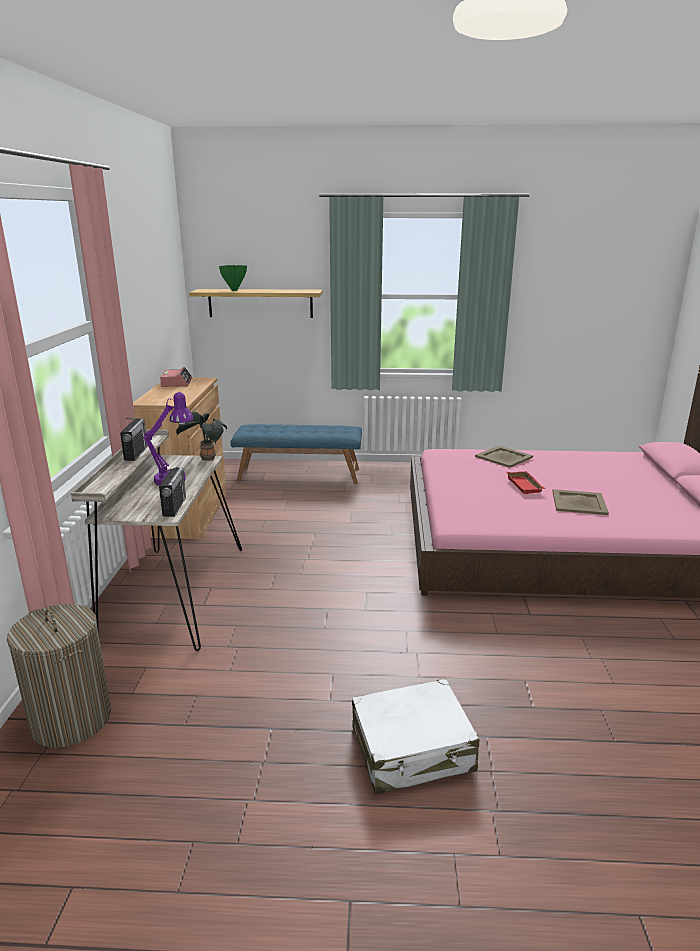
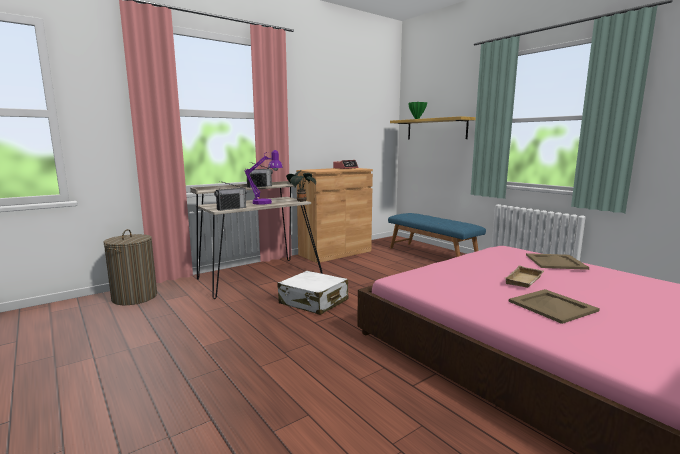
camera: 50 degrees right, 10 degrees down
white suitcase [352,679,480,795] -> white suitcase moved to [277,271,348,315]
red tray [506,471,545,494] -> beige tray [505,265,544,288]

